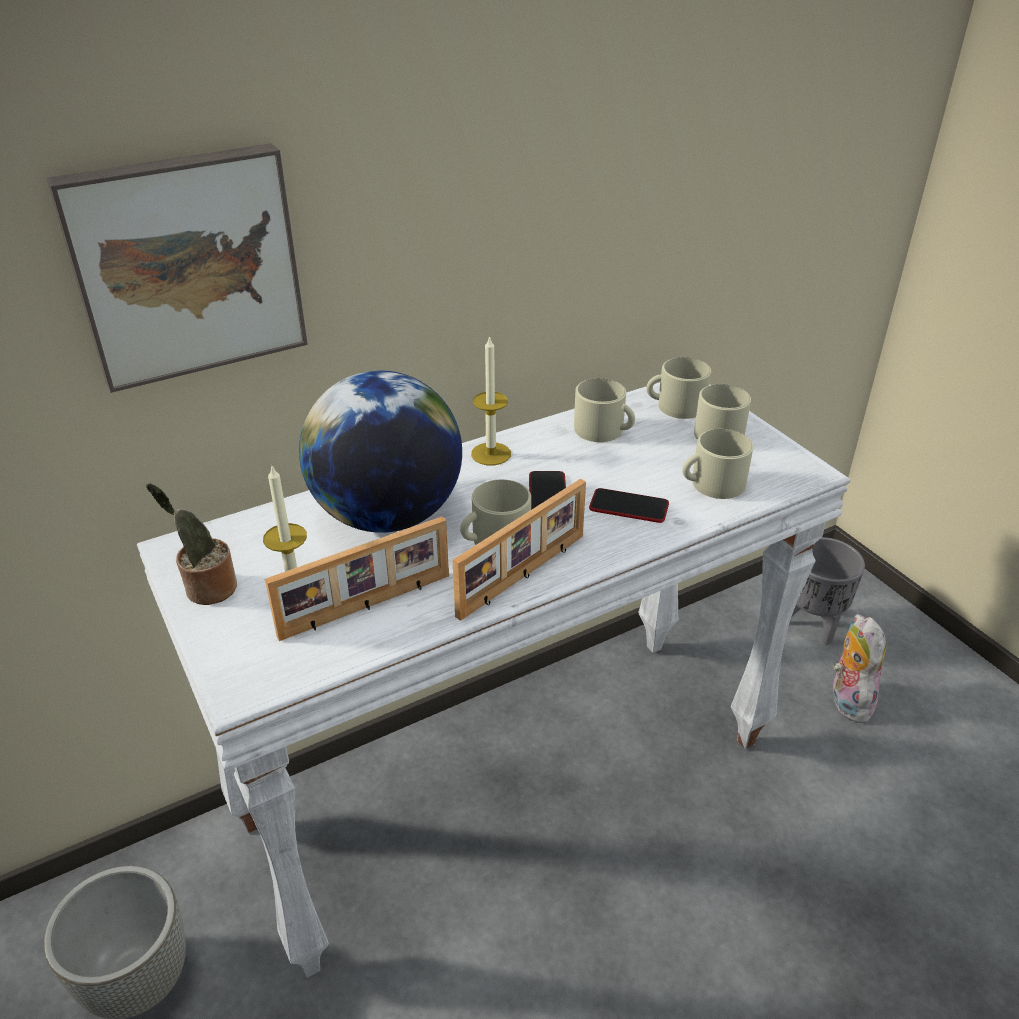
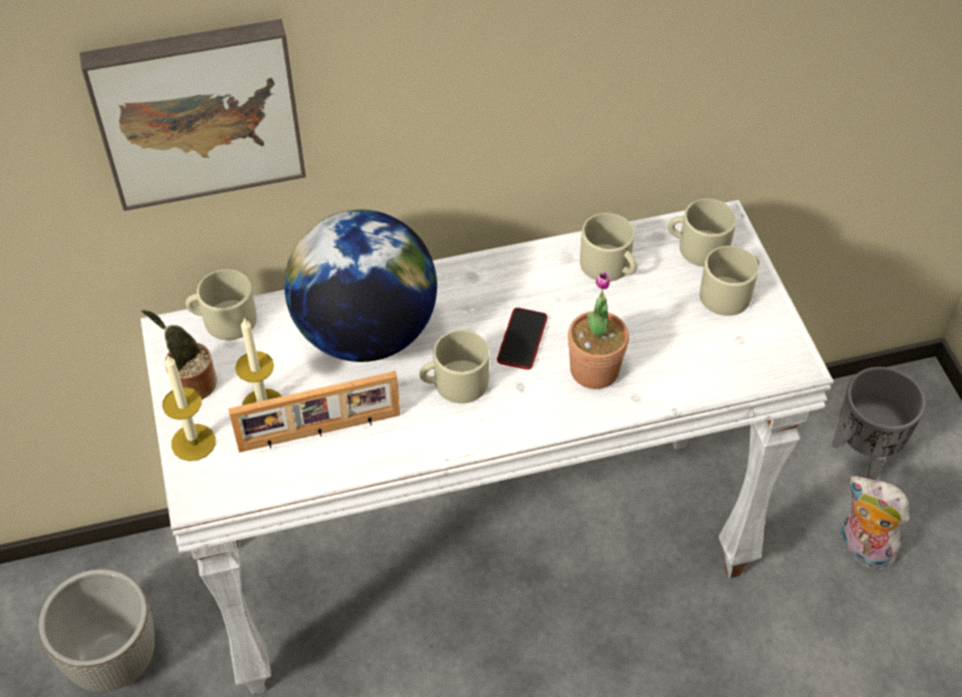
camera: 15 degrees right, 15 degrees up
picture frame [452,479,586,621] -> none
candle [471,335,511,465] -> candle moved to [162,356,216,461]
phone [589,488,669,523] -> potted plant [568,271,629,389]
beige mug [682,429,753,499] -> beige mug moved to [185,269,257,340]
plush toy [832,614,886,723] -> plush toy turned 60 degrees counterclockwise [840,476,909,571]

